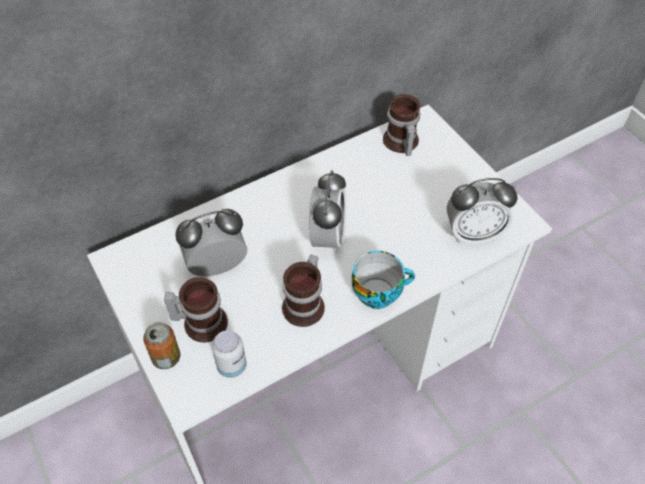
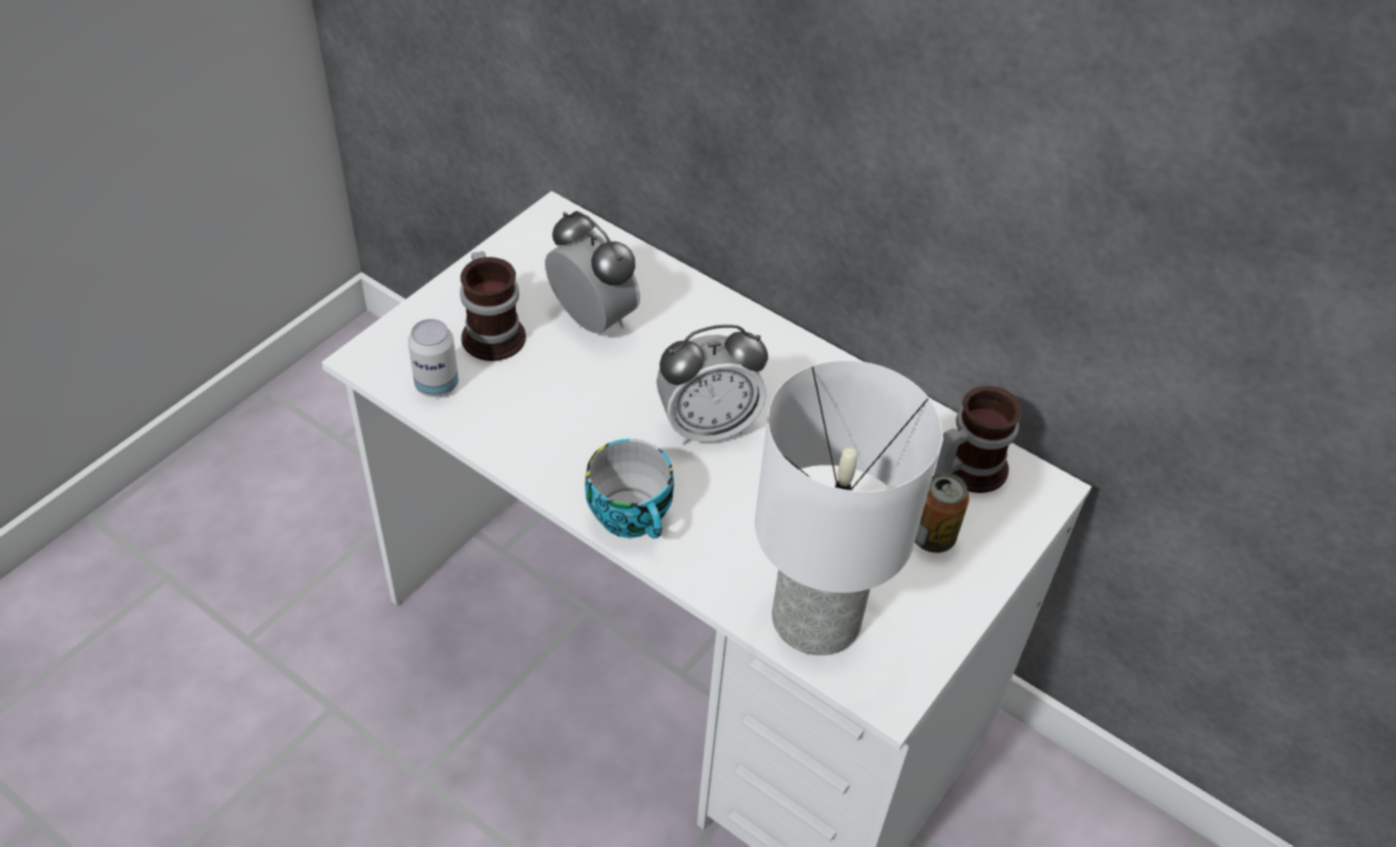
camera: 65 degrees right, 5 degrees down
can [143,322,180,369] -> can moved to [915,472,969,553]
mug [282,254,325,327] -> none
alarm clock [447,178,518,244] -> white table lamp [755,360,942,655]

